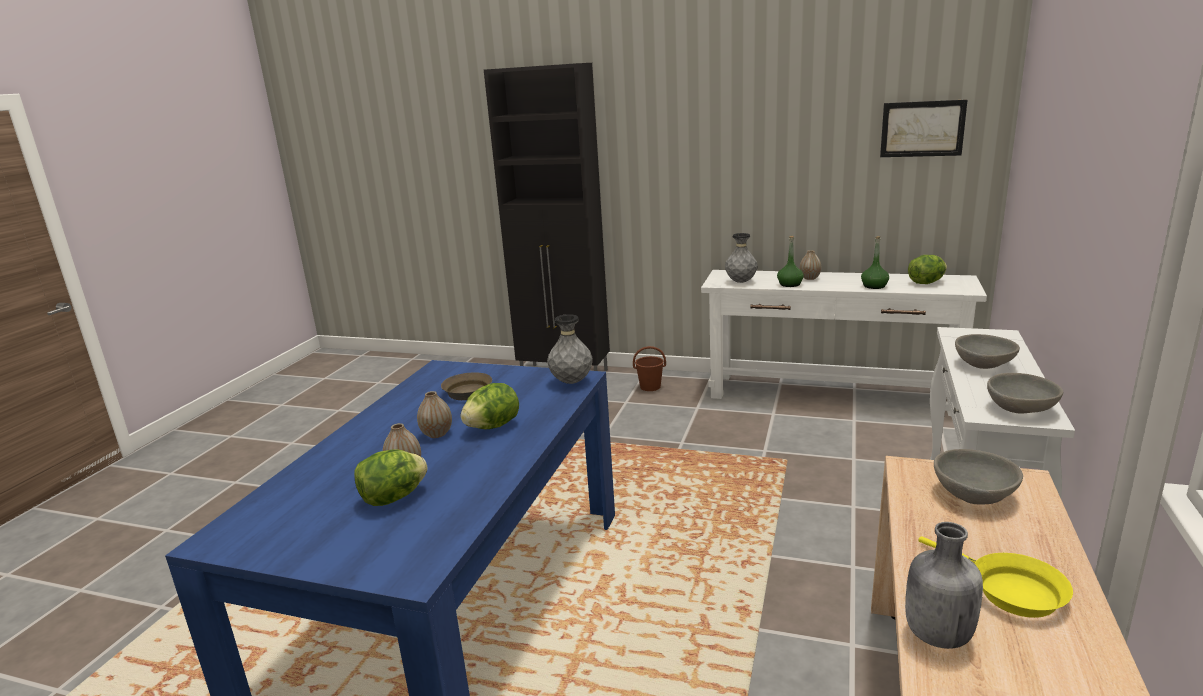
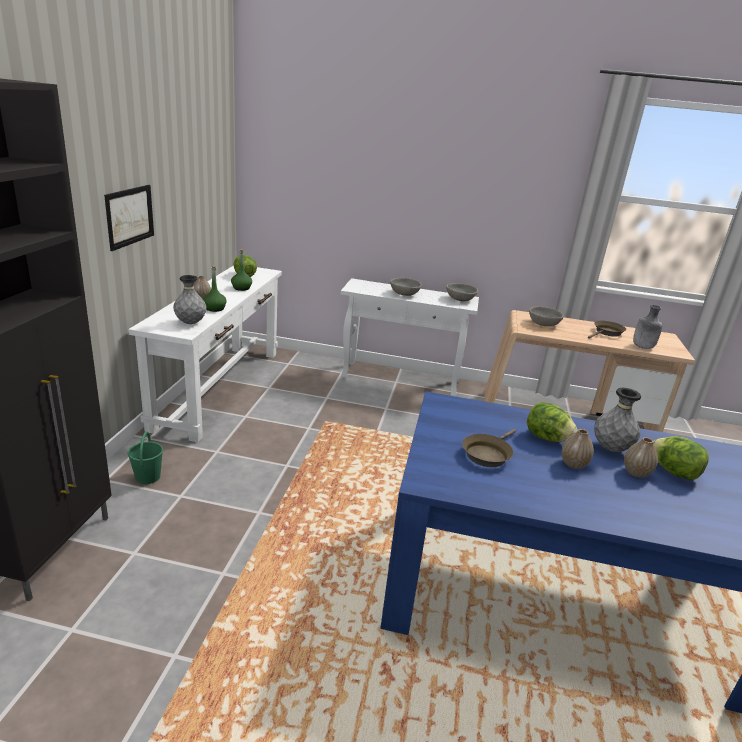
camera: 100 degrees left, 5 degrees up
grey vase [547,314,593,384] -> grey vase moved to [594,388,641,452]
brown bucket [633,346,666,391] -> green bucket [128,431,163,484]
picture [880,100,968,157] -> picture moved to [104,185,154,251]
yellow frying pan [918,536,1073,618] -> brown frying pan [588,320,626,339]

